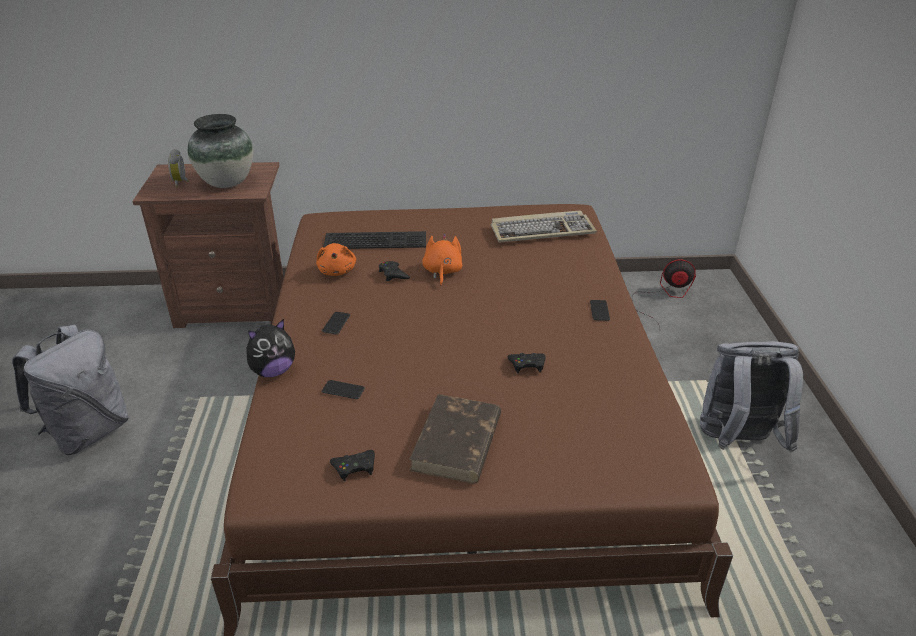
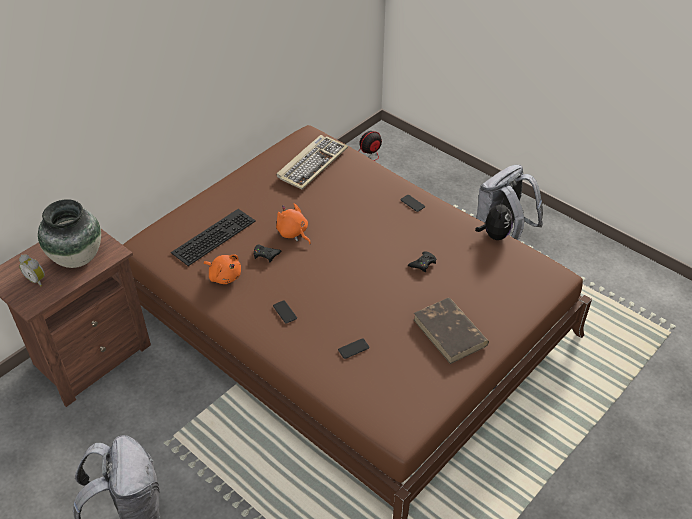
camera: 45 degrees left, 10 degrees up
plush toy [247,319,295,377] -> plush toy moved to [475,198,513,240]
black game controller [330,450,375,481] -> none

